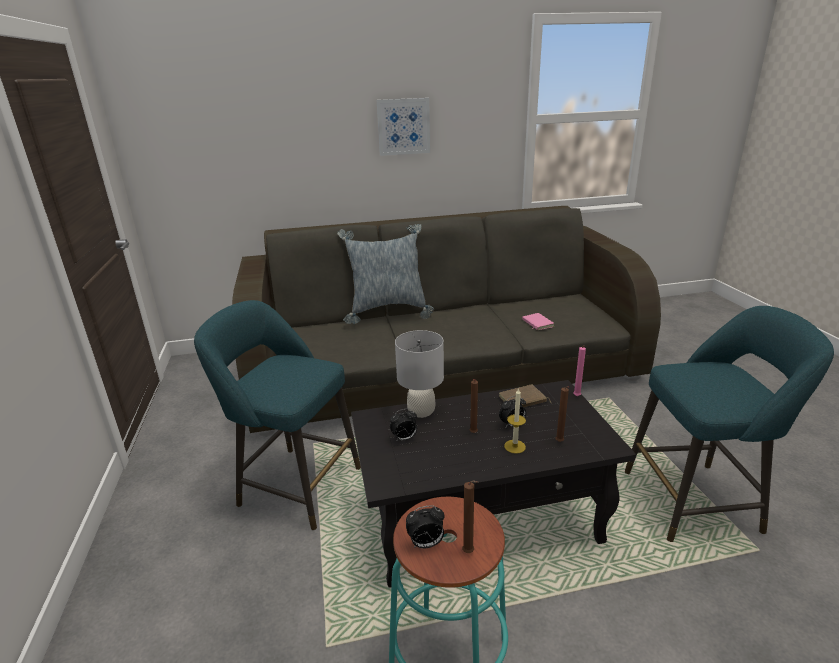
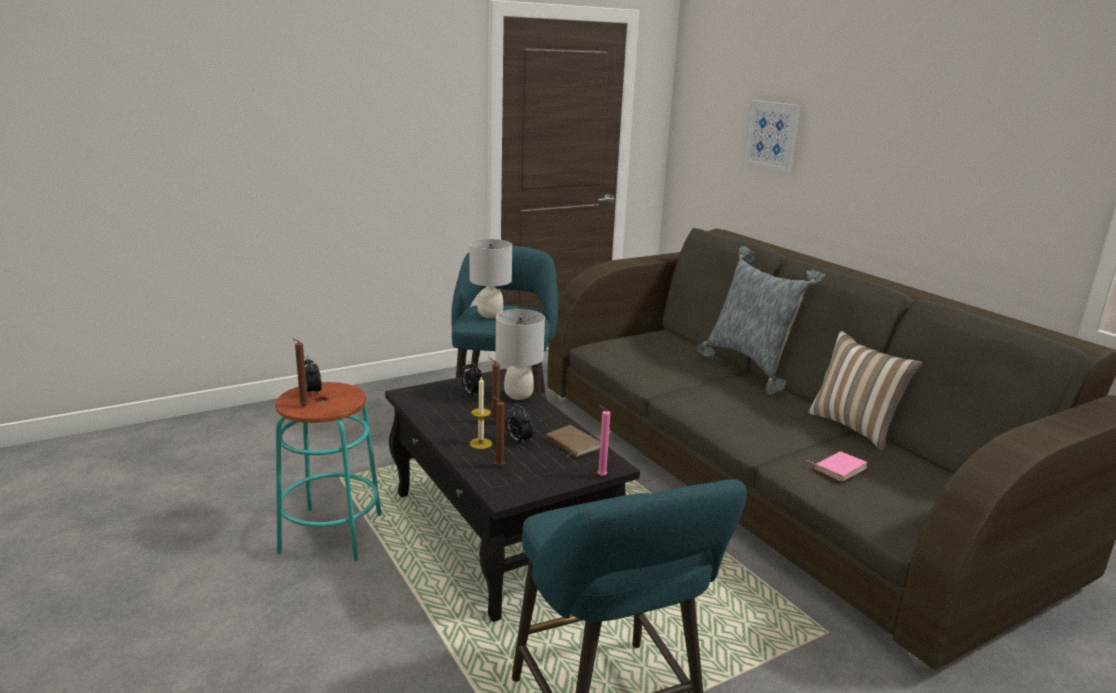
camera: 70 degrees right, 5 degrees down
picture [377,98,430,156] -> picture moved to [743,100,801,172]
none -> grey table lamp [469,239,512,318]
none -> pillow [808,331,923,450]

